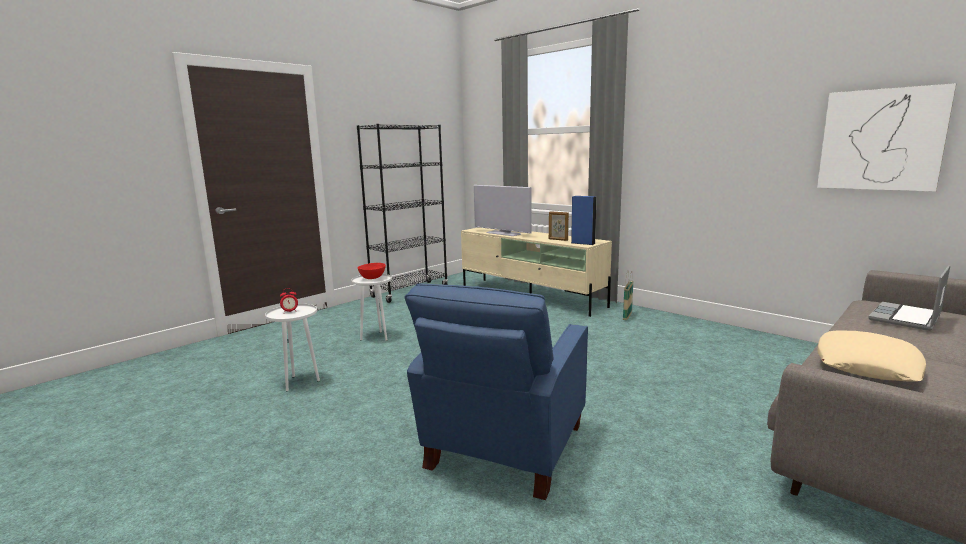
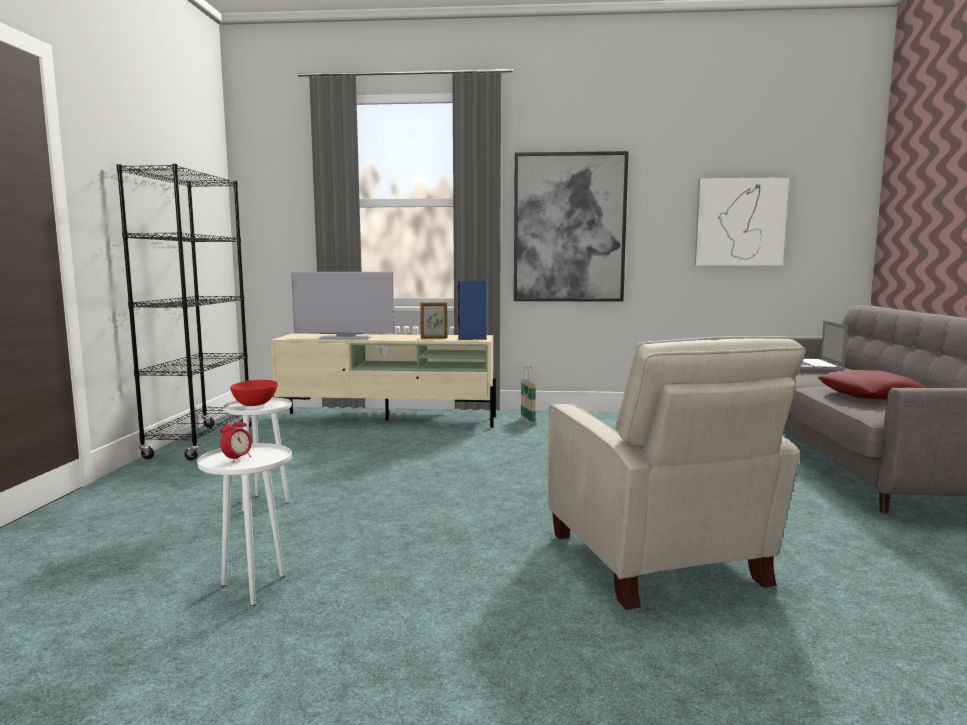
camera: 40 degrees left, 5 degrees down
blue armchair [405,284,588,500] -> beige armchair [548,336,806,610]
beige pillow [818,330,926,381] -> red pillow [818,370,927,400]
none -> picture [514,151,629,302]

